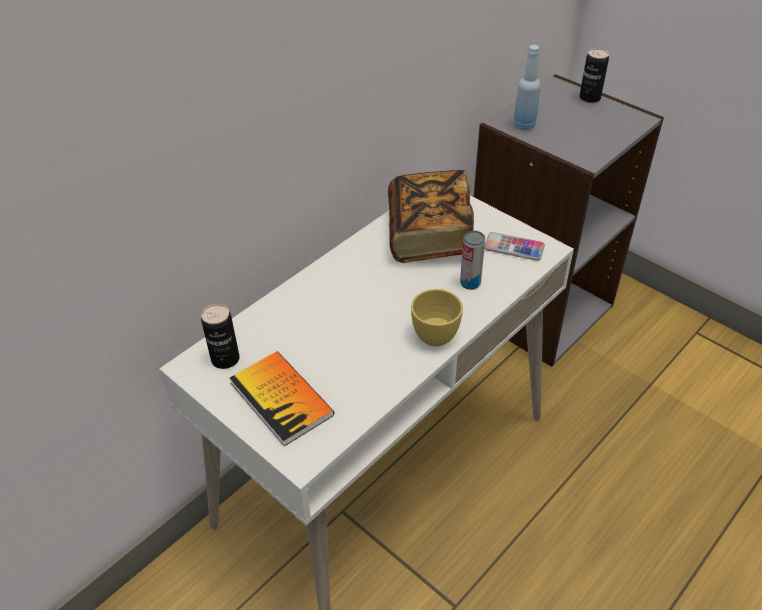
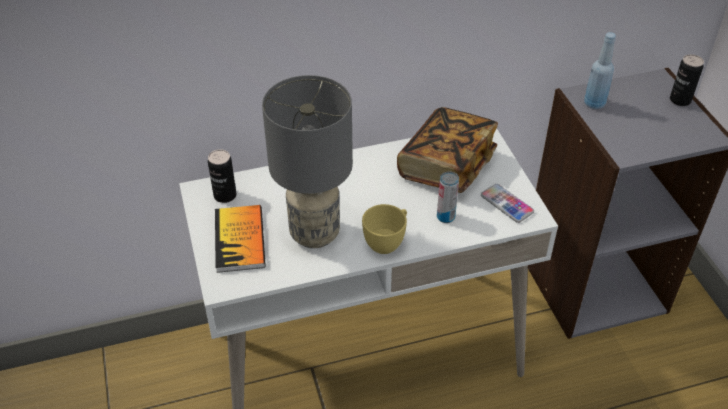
camera: 30 degrees right, 0 degrees up
none -> grey table lamp [262,75,353,248]

